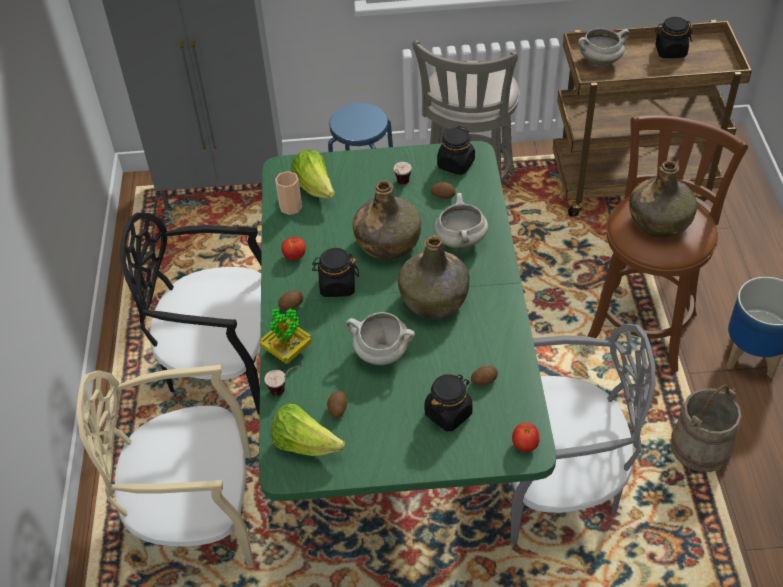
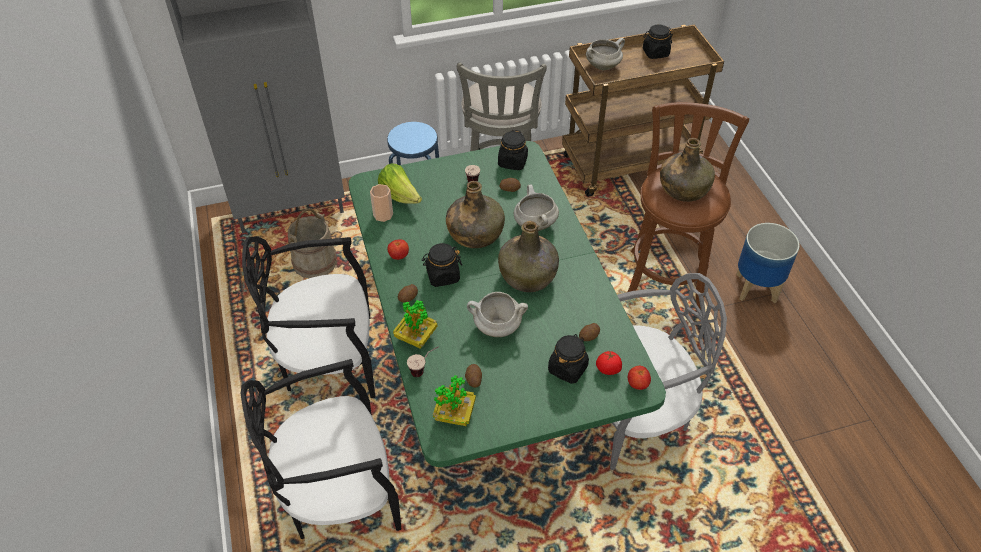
camera: 15 degrees left, 0 degrees up
beige chair [77,365,254,568] -> black chair [240,359,401,539]
lettuce [271,403,345,456] -> potted plant [433,375,476,426]
beige bucket [670,384,741,472] -> beige bucket moved to [288,208,337,278]
none -> tomato [596,350,622,375]

